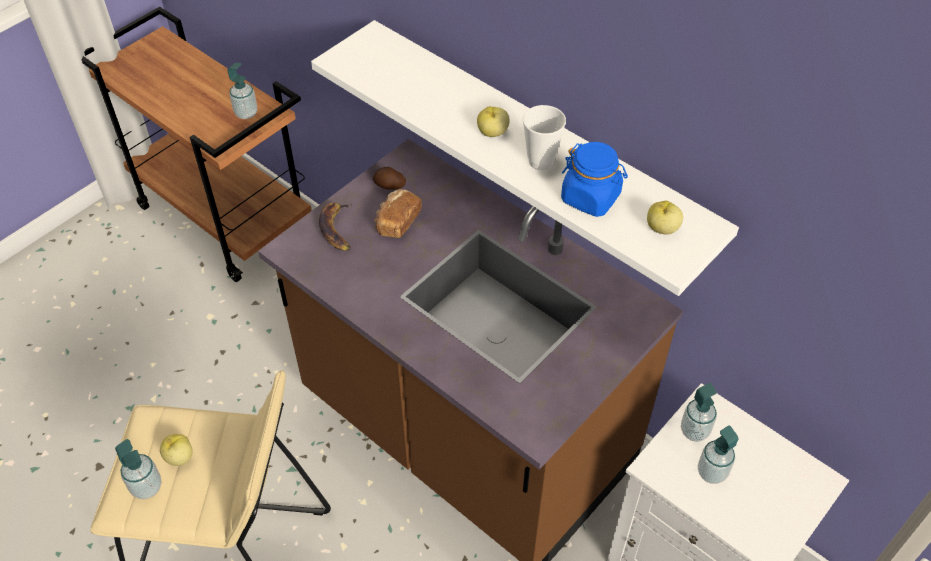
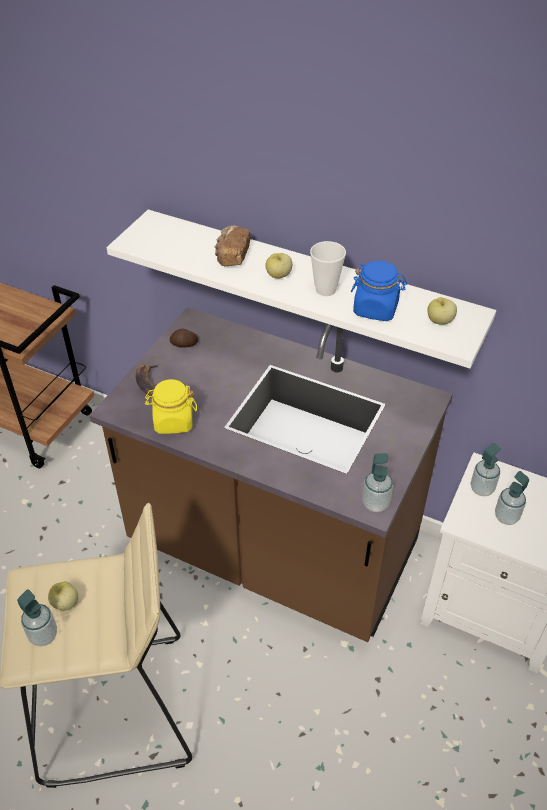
camera: 15 degrees left, 5 degrees down
soap dispenser [228,63,257,119] -> soap dispenser moved to [362,453,393,512]
bread [374,189,422,238] -> bread moved to [215,226,251,266]
none -> yellow jar [145,379,197,434]

